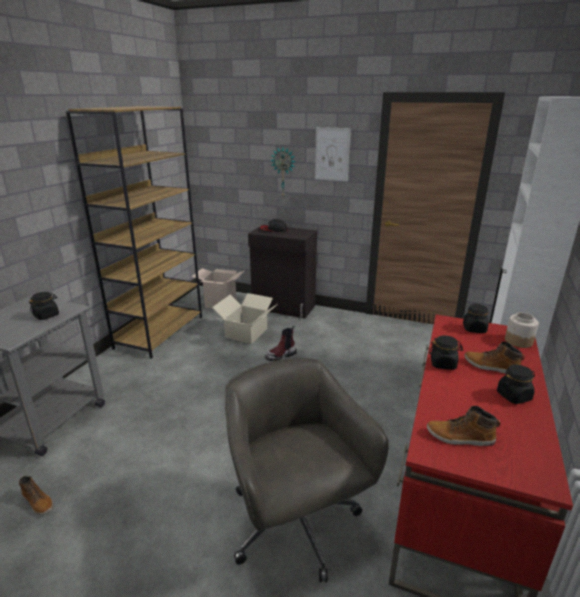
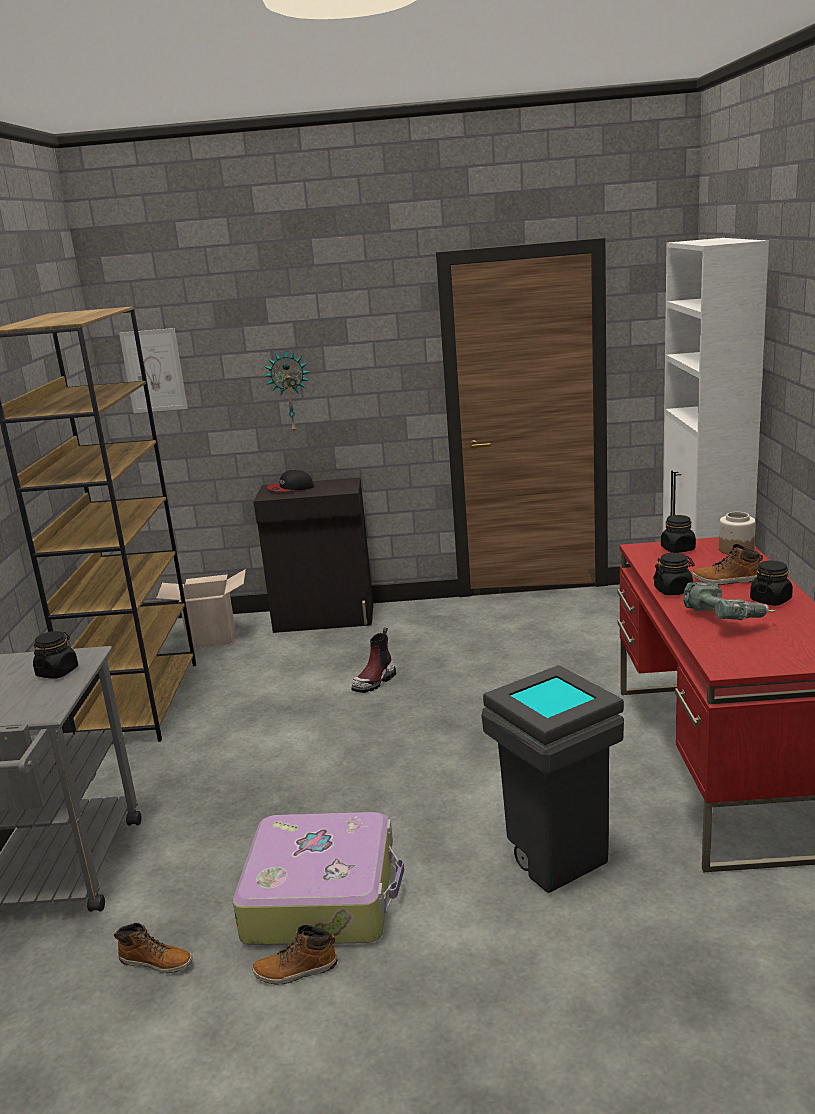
camera: 20 degrees left, 5 degrees down
cardboard box [212,293,278,344] -> none
grey office chair [225,358,389,583] -> grey trash can [482,665,624,893]
picture [315,127,350,181] -> picture moved to [119,328,188,413]
boot [427,406,500,446] -> boot moved to [252,925,337,984]
none -> suitcase [233,812,404,945]
none -> power drill [683,582,777,620]

